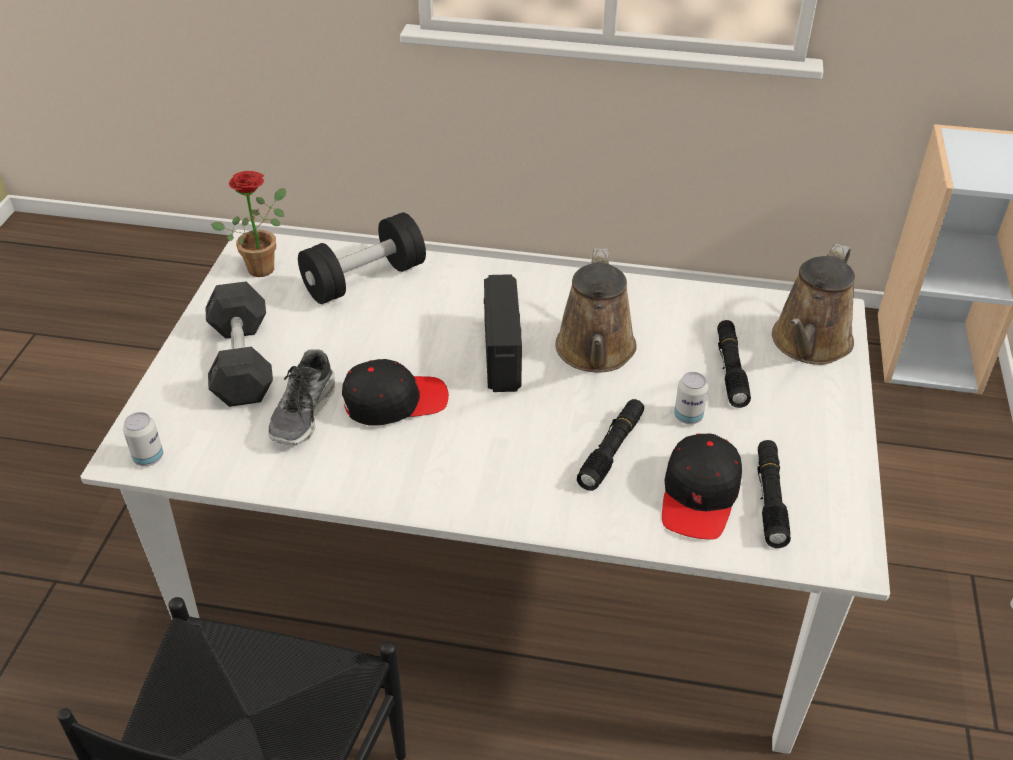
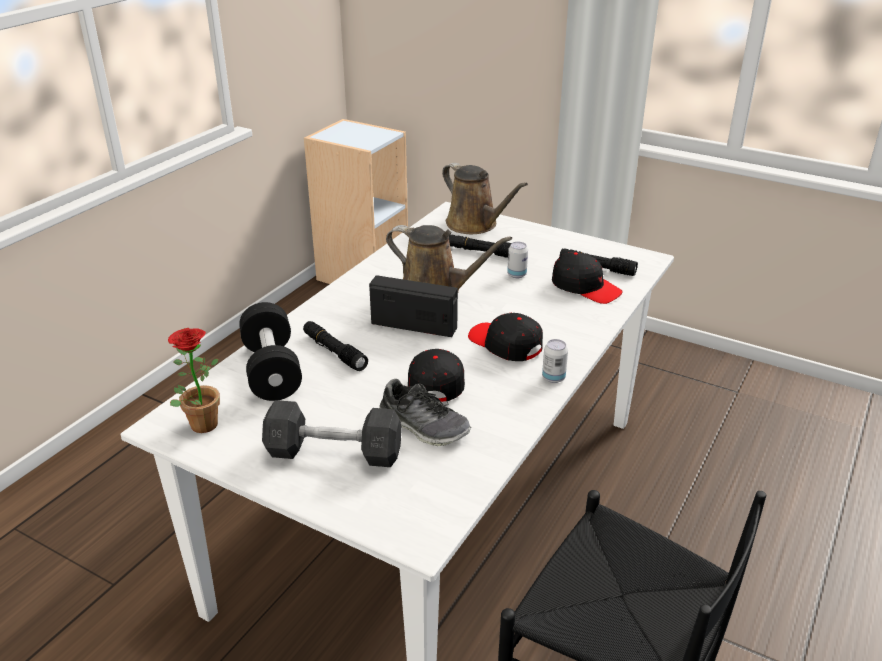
camera: 70 degrees left, 10 degrees down
can [123,412,163,466] -> can moved to [542,339,568,383]
black flashlight [577,399,644,491] -> black flashlight moved to [303,321,368,371]
none -> black cap [468,312,543,361]

